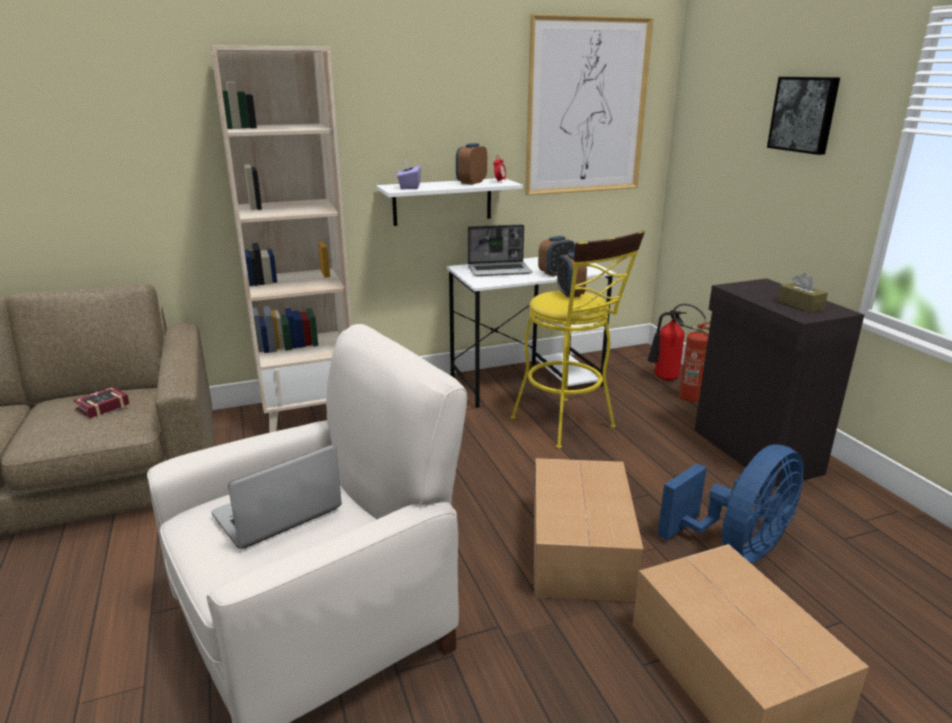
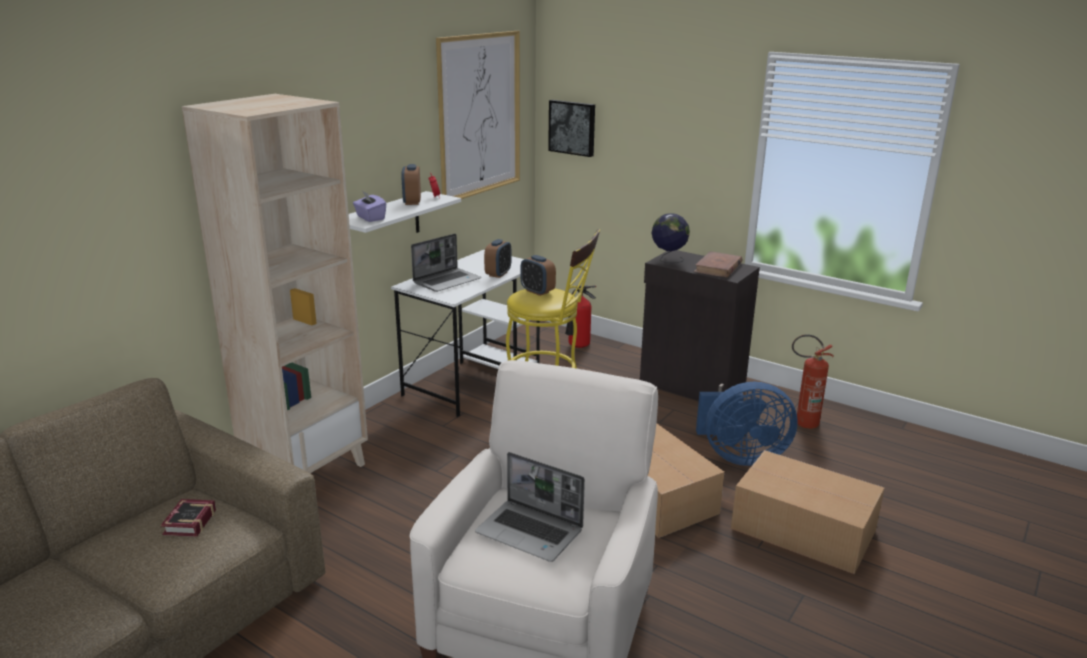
camera: 35 degrees left, 0 degrees up
laptop [211,444,342,549] -> laptop turned 75 degrees counterclockwise [475,452,585,562]
blue fan [658,444,804,563] -> blue fan turned 75 degrees clockwise [696,382,798,466]
fire extinguisher [673,303,711,402] -> fire extinguisher moved to [792,334,834,429]
picture [767,77,840,155] -> picture moved to [548,100,595,157]
brown tissue box [778,273,828,312] -> brown book [694,251,742,278]
none -> globe [651,213,690,263]

